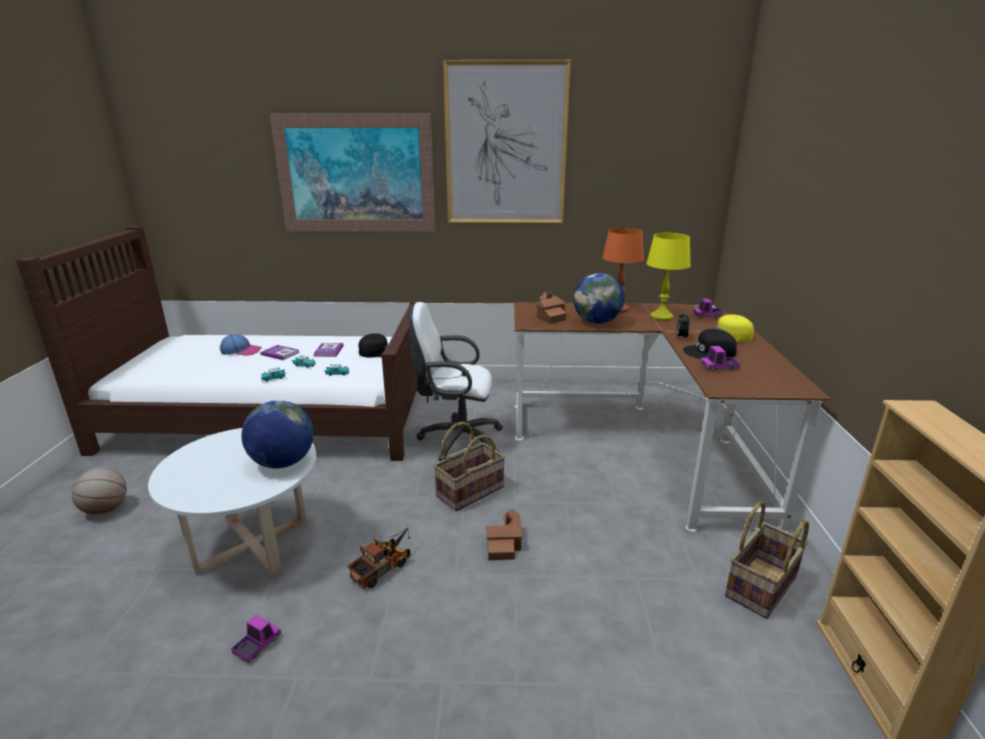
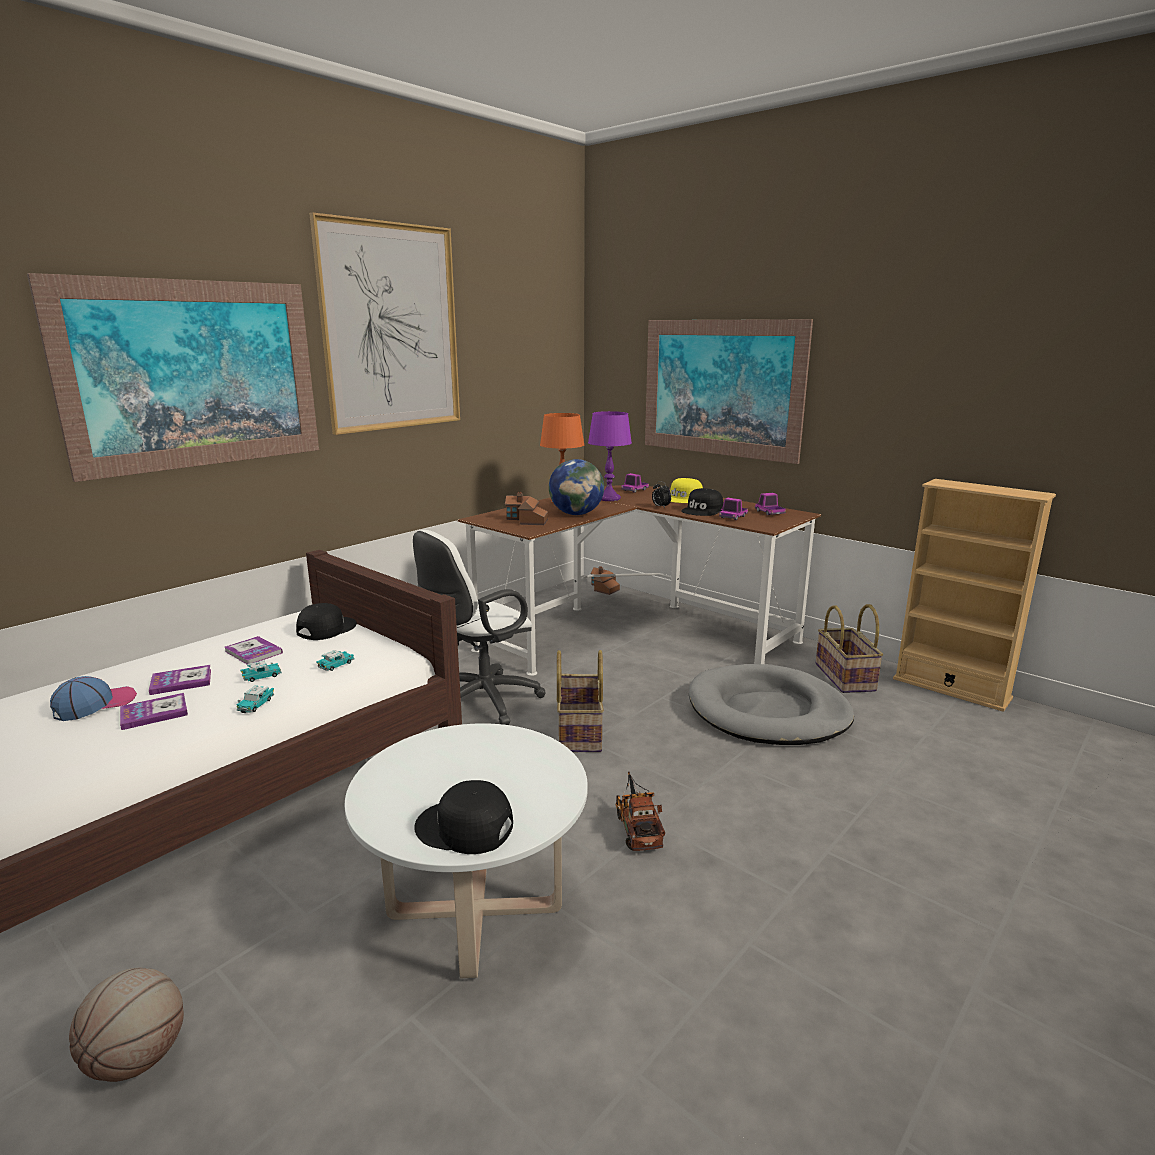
camera: 50 degrees left, 5 degrees down
toy truck [231,615,281,663] -> toy truck moved to [755,493,786,515]
globe [241,400,314,469] -> none
toy house [486,509,523,560] -> toy house moved to [590,566,620,595]
yellow table lamp [646,233,691,321] -> purple table lamp [588,411,632,501]
none -> book [120,693,188,730]
none -> black cap [414,780,513,854]
none -> picture [645,319,813,464]
none -> grey dog bed [689,664,854,745]

